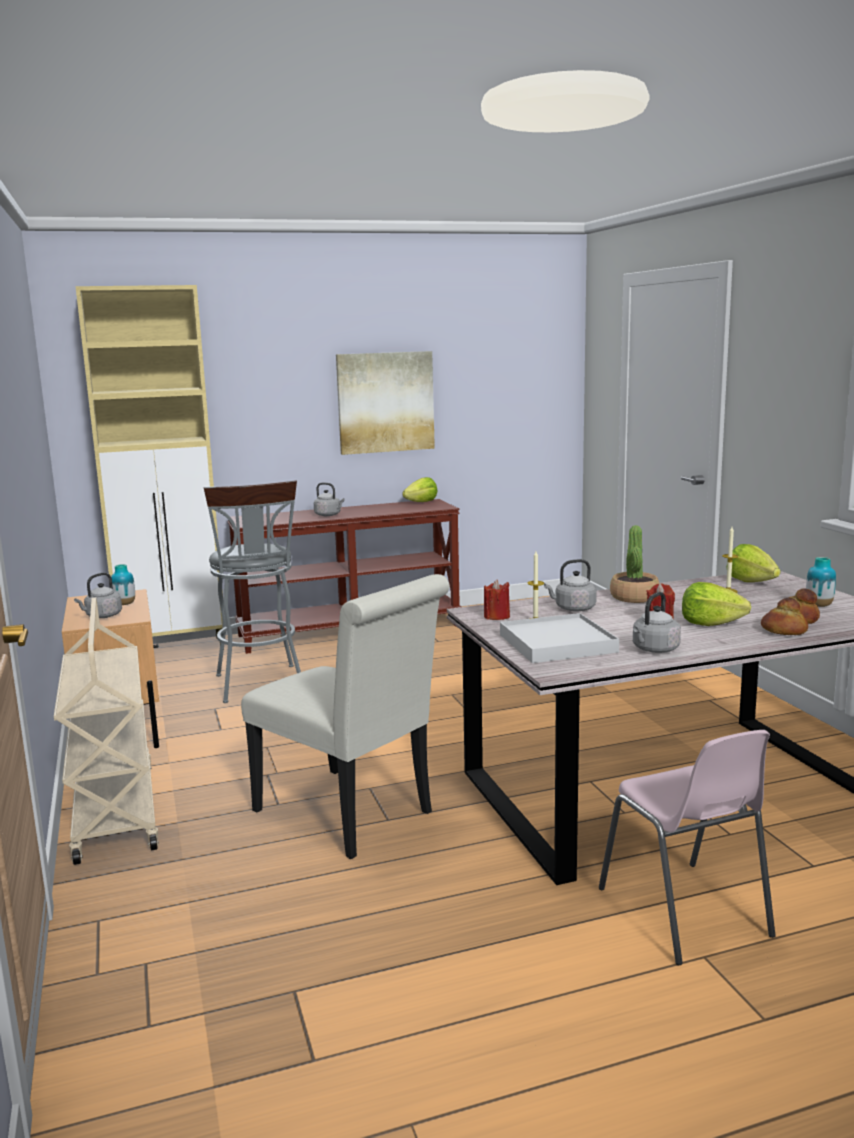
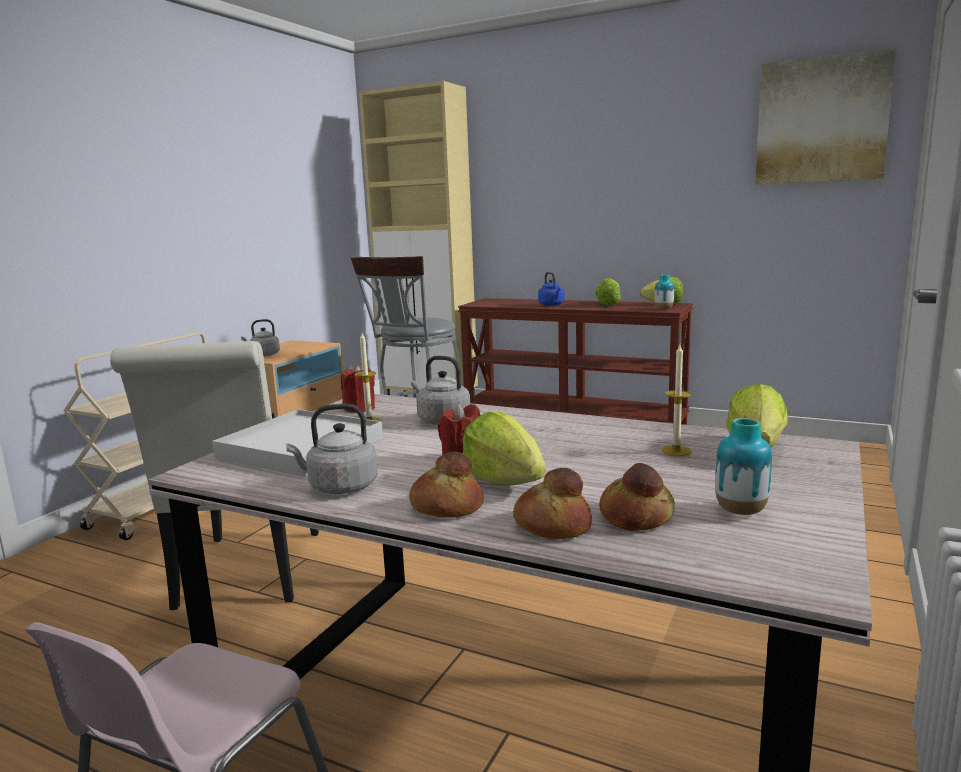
camera: 45 degrees right, 0 degrees up
vase [111,564,135,605] -> vase moved to [655,275,674,310]
grey kettle [314,482,345,516] -> blue kettle [538,272,565,306]
picture [336,351,435,455] -> picture moved to [755,48,896,184]
potted plant [610,525,660,603] -> none
none -> bread [409,451,484,518]
none -> lettuce [595,278,621,306]

